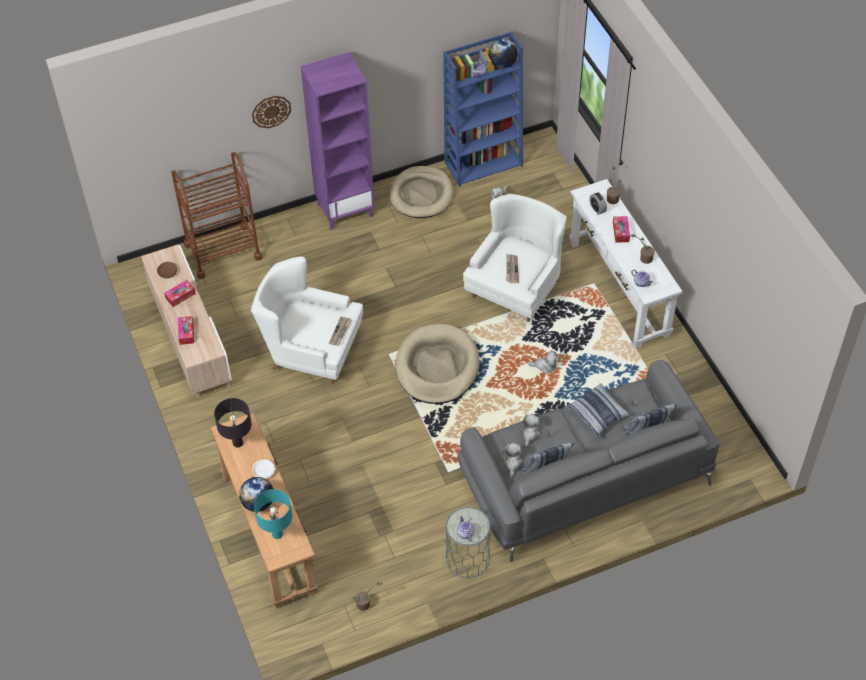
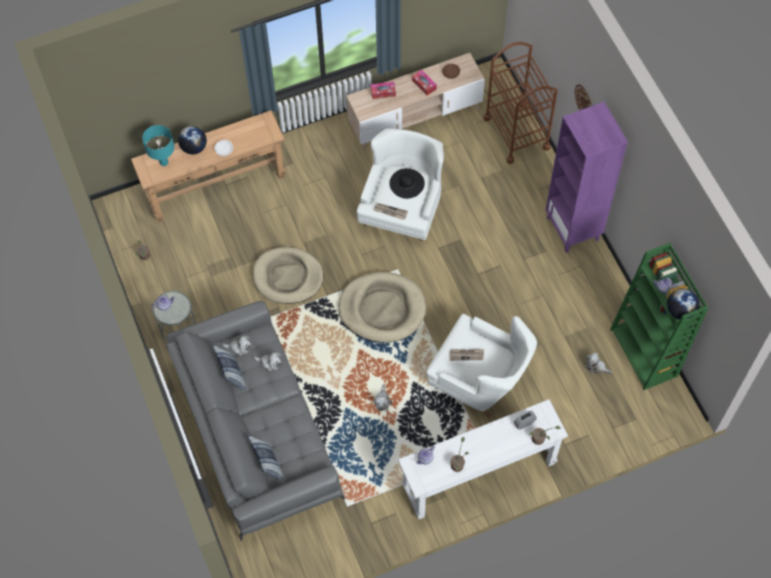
camera: 90 degrees right, 10 degrees up
black table lamp [214,398,252,448] -> none
beige dog bed [390,166,453,218] -> beige dog bed moved to [253,247,323,304]
blue bookcase [443,31,523,187] -> green bookcase [610,243,708,390]
pillow [566,383,632,437] -> none
tissue box [613,216,630,243] -> none
none -> black hat [389,168,425,199]

